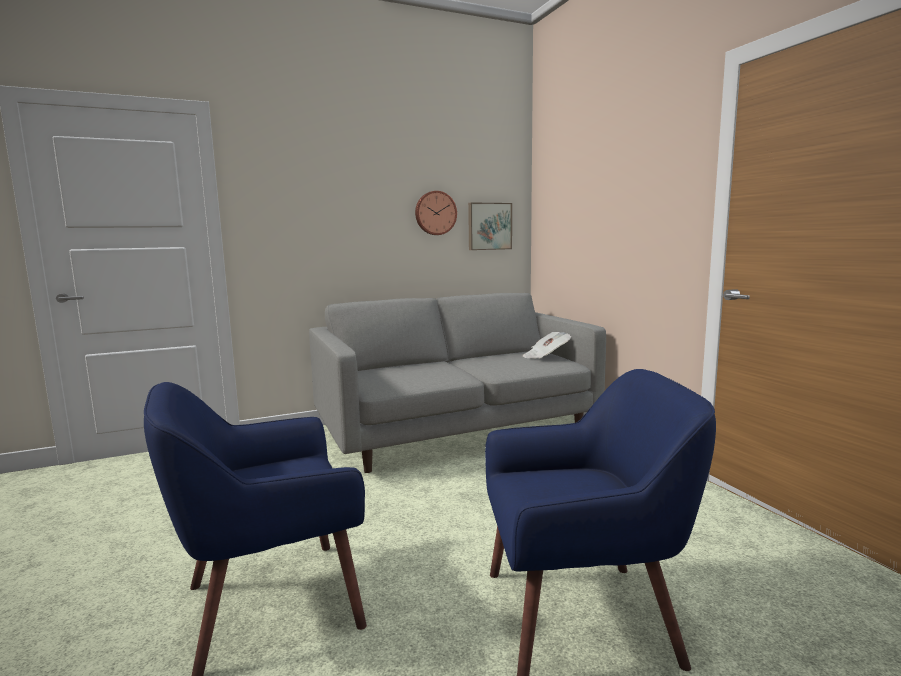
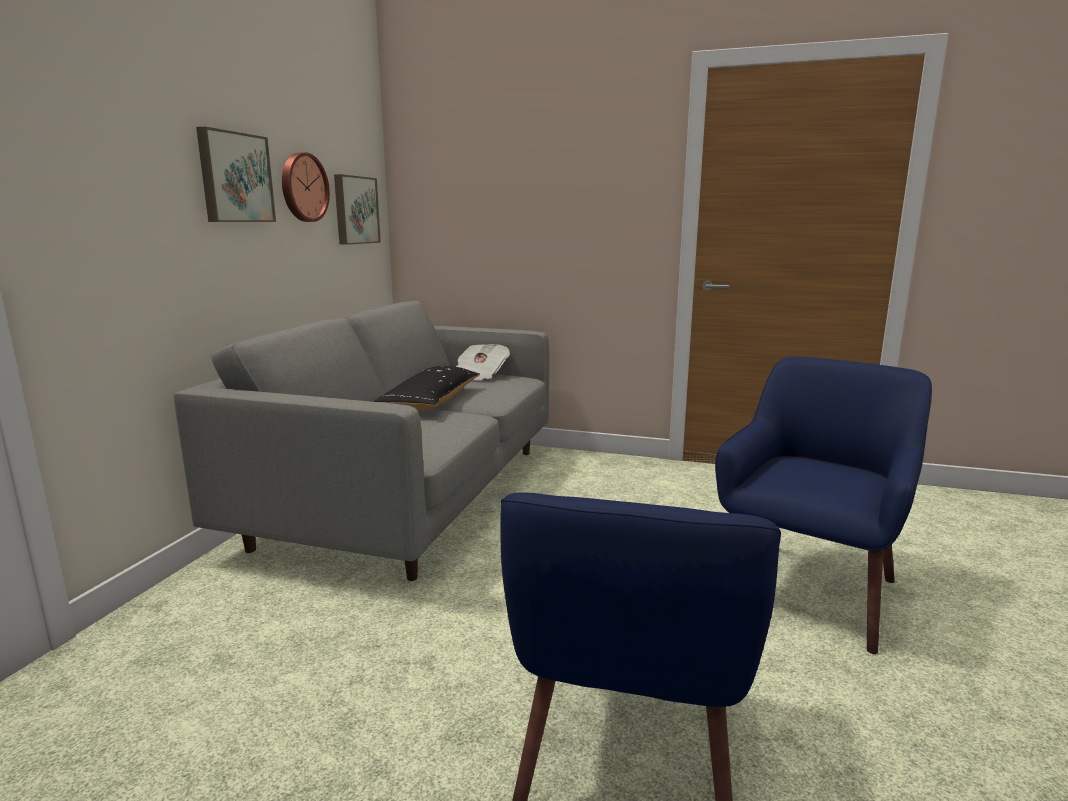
camera: 50 degrees left, 5 degrees up
none -> picture [196,127,276,222]
none -> black pillow [374,366,480,411]

